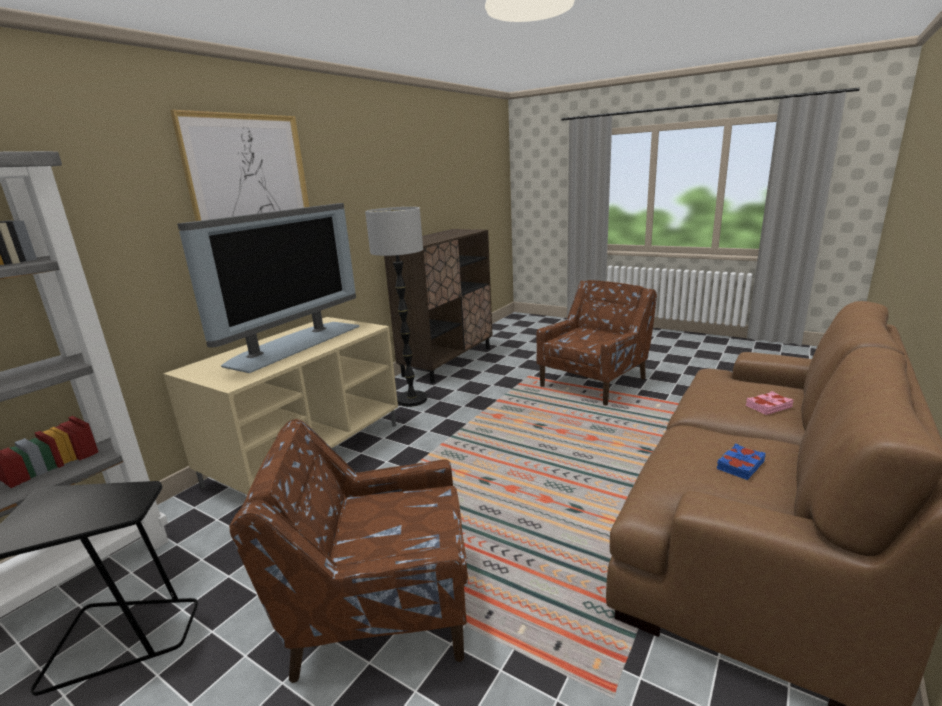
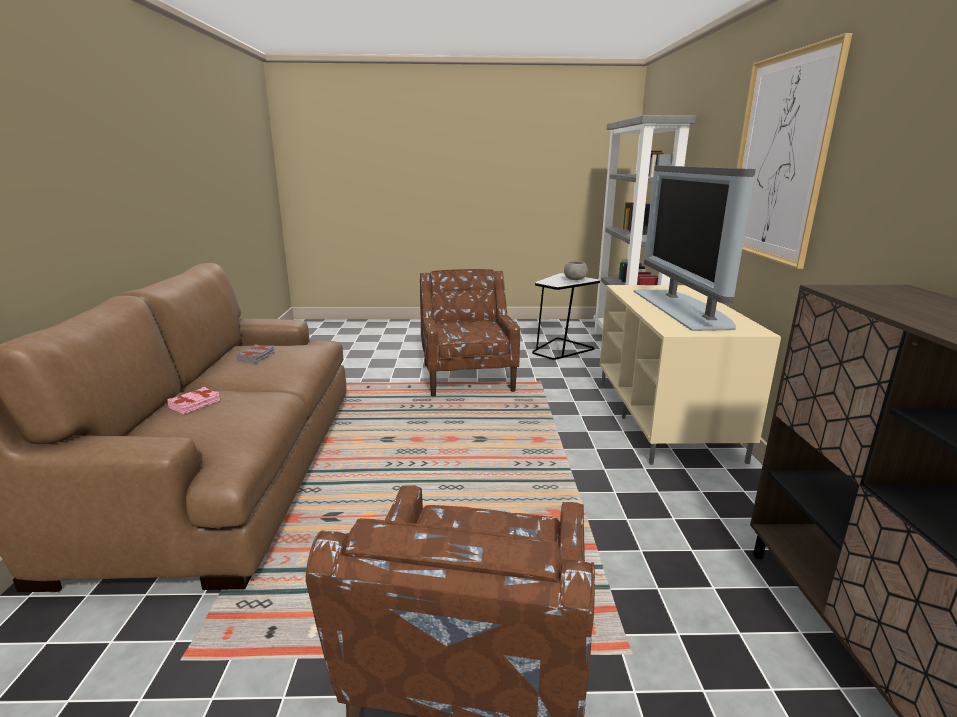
camera: 145 degrees right, 0 degrees up
brown armchair [229,419,468,683] -> brown armchair turned 60 degrees counterclockwise [420,269,520,396]
floor lamp [365,207,427,407] -> none
blue book [717,443,765,480] -> grey book [236,344,274,363]
none -> grey bowl [564,261,588,280]

